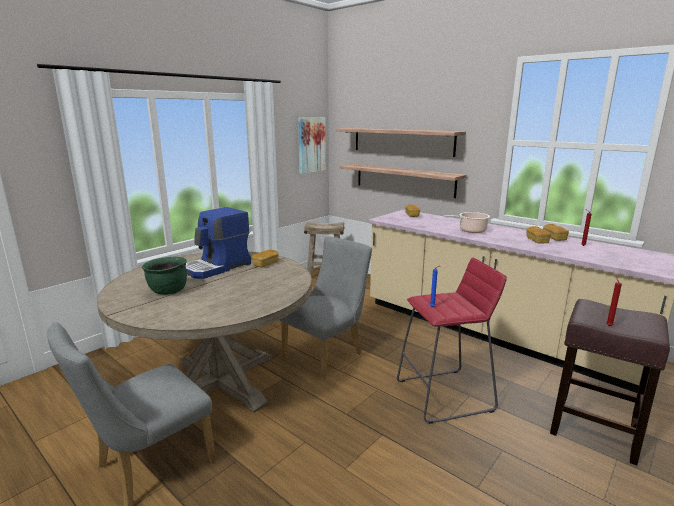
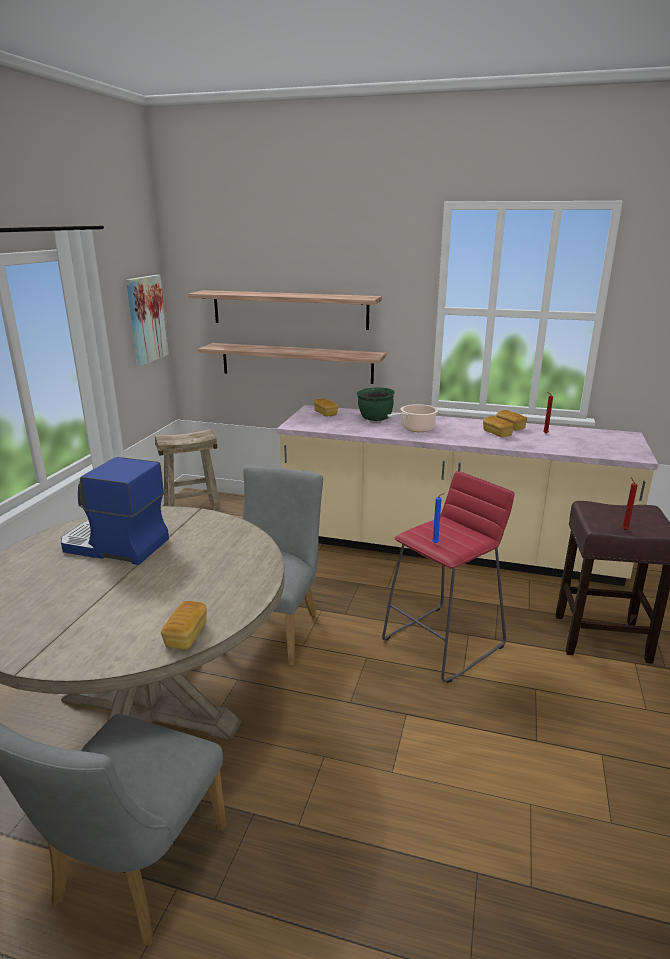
camera: 25 degrees left, 5 degrees up
green cooking pot [142,257,187,295] -> green cooking pot moved to [357,387,395,421]
coffee machine [186,207,251,279] -> coffee machine turned 90 degrees clockwise [61,457,169,565]
bread [252,250,279,267] -> bread moved to [161,601,207,650]

